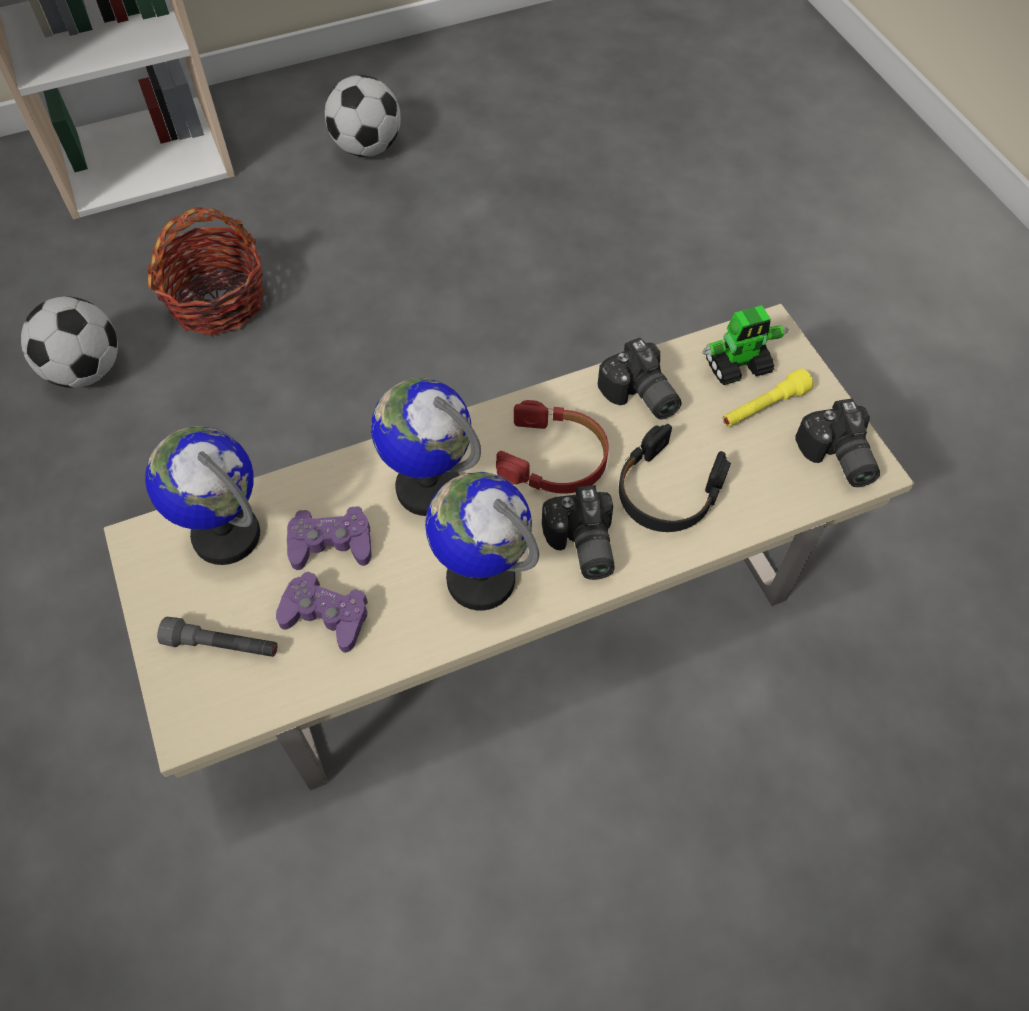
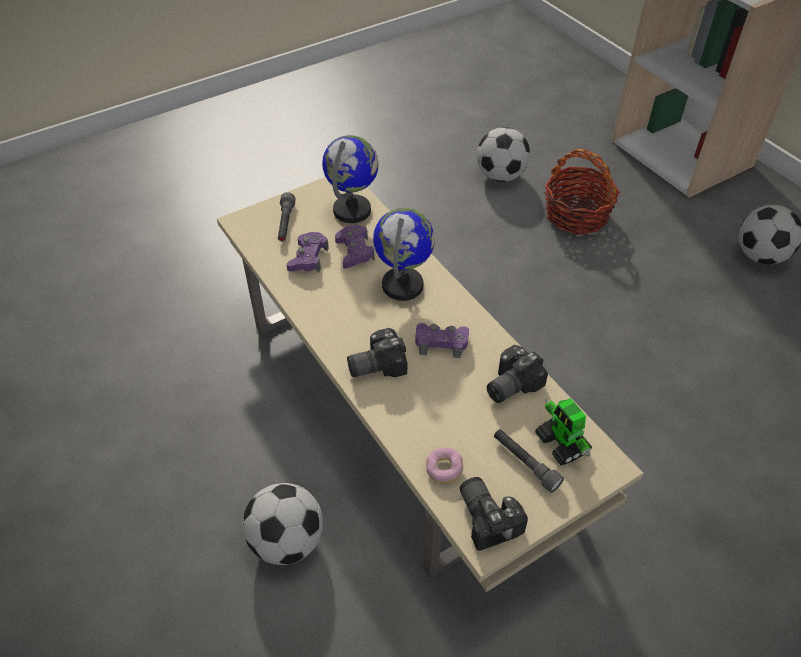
camera: 80 degrees right, 10 degrees down
globe [425,472,539,611] -> none
red headphones [496,400,609,494] -> purple game controller [415,323,469,358]
black headphones [619,424,731,532] -> none
yellow flashlight [723,368,813,427] -> grey flashlight [494,429,564,493]
camera [795,399,880,487] -> camera turned 90 degrees clockwise [460,477,528,551]
none -> football [243,483,323,565]
none -> donut [426,448,463,483]

